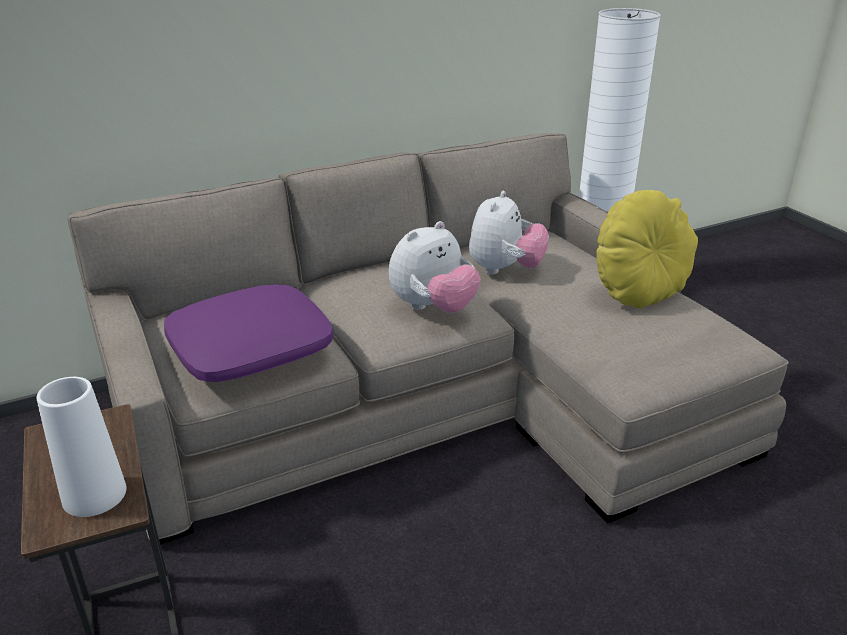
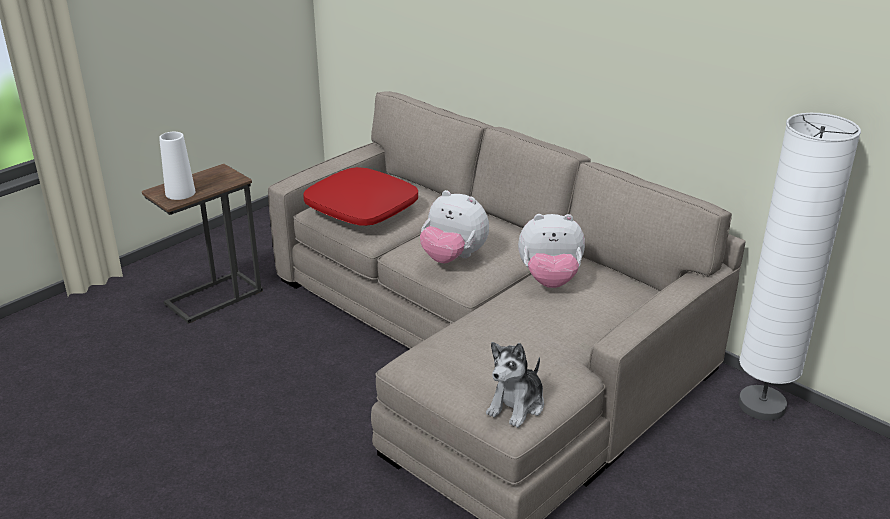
camera: 70 degrees right, 0 degrees up
purple pillow [164,284,334,382] -> red pillow [303,167,418,226]
yellow pillow [596,190,698,308] -> none
none -> plush toy [486,342,544,428]

